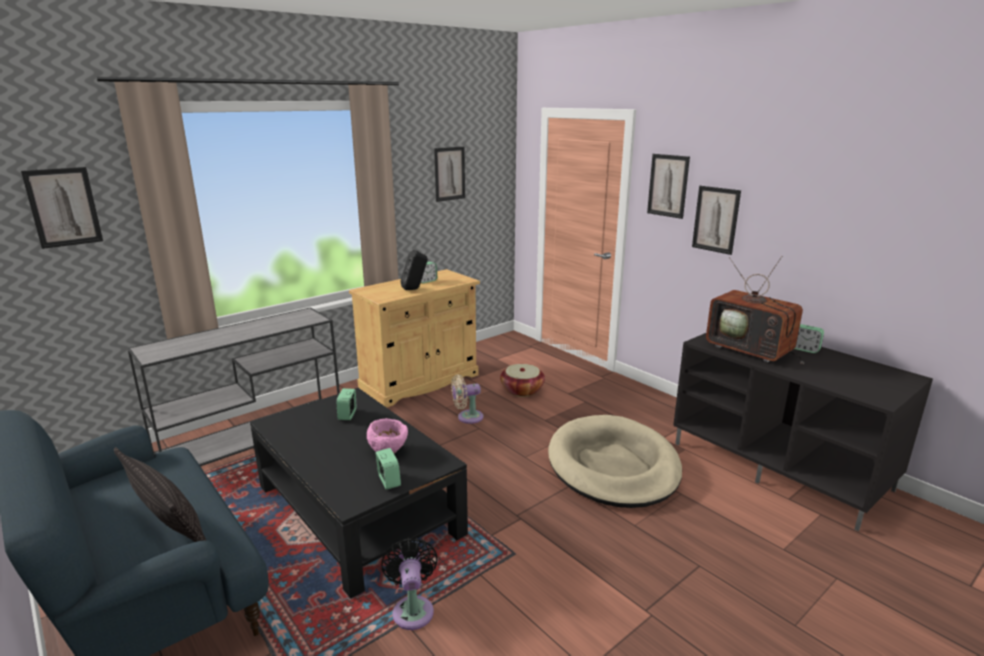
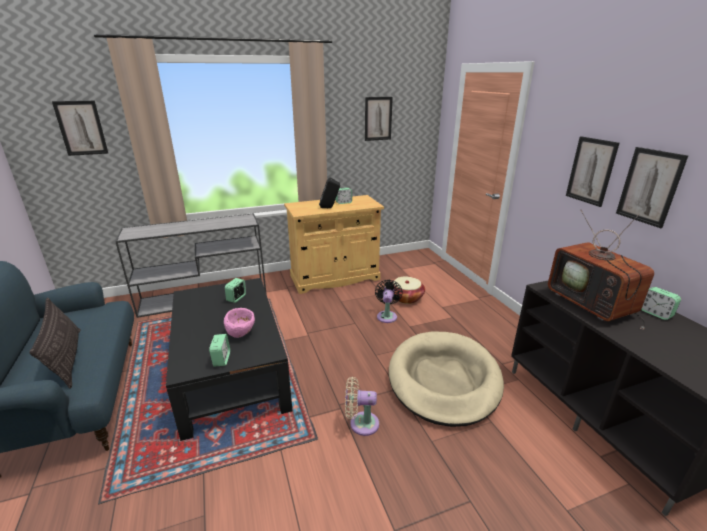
camera: 20 degrees right, 5 degrees up
black fan [382,537,437,630] -> black fan moved to [375,280,403,323]
beige fan [451,374,484,424] -> beige fan moved to [345,377,379,436]
picture [647,154,690,219] -> picture moved to [616,147,688,228]

